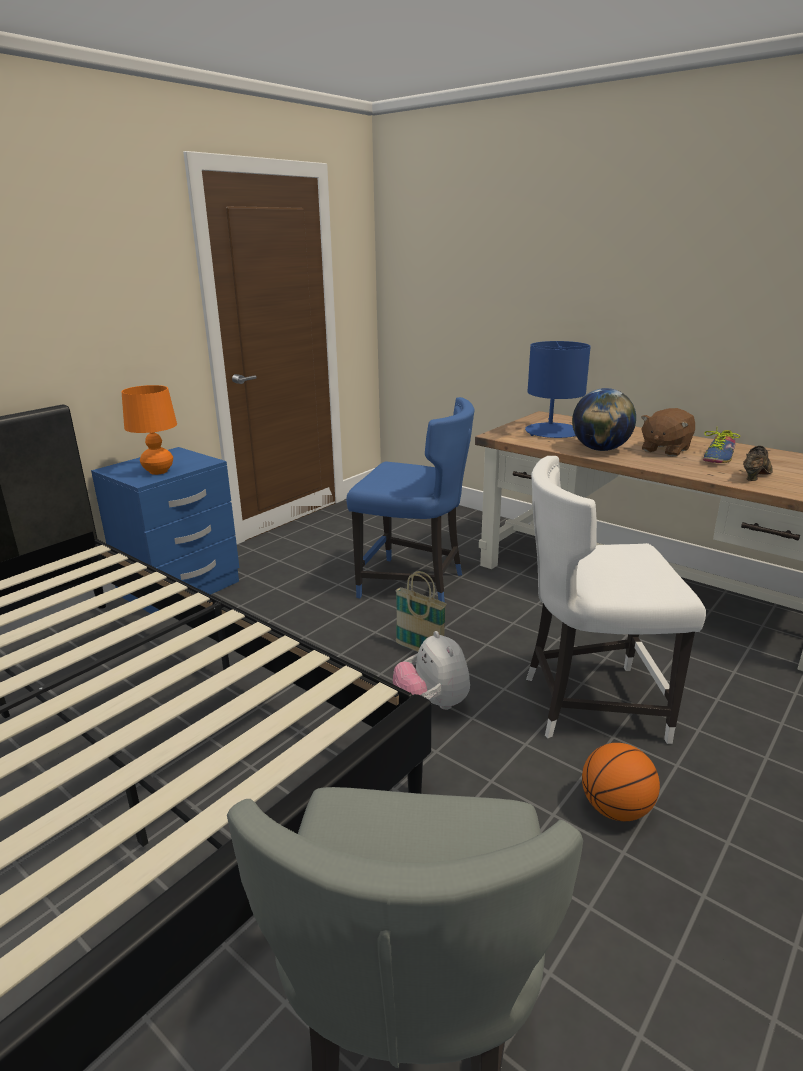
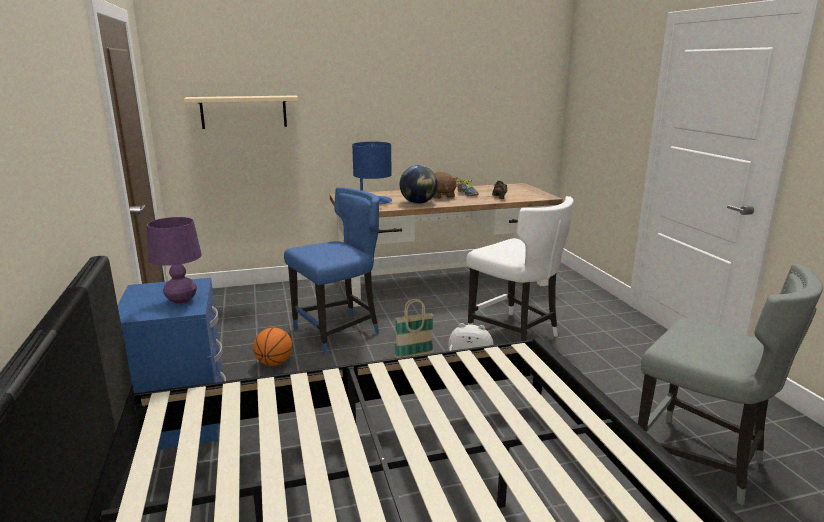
camera: 55 degrees left, 5 degrees down
orange table lamp [121,385,177,475] -> purple table lamp [147,217,202,304]
white chair [526,456,706,744] -> white chair turned 75 degrees counterclockwise [466,196,574,341]
basketball [582,743,660,821] -> basketball moved to [253,328,292,366]
none -> beige shelf [184,95,299,129]

